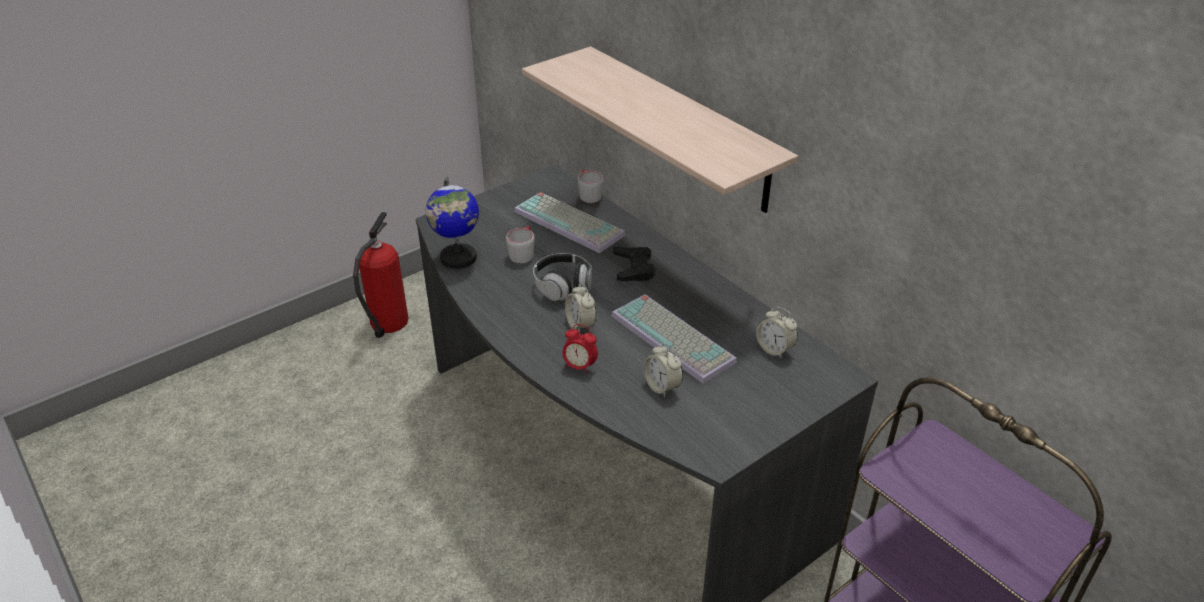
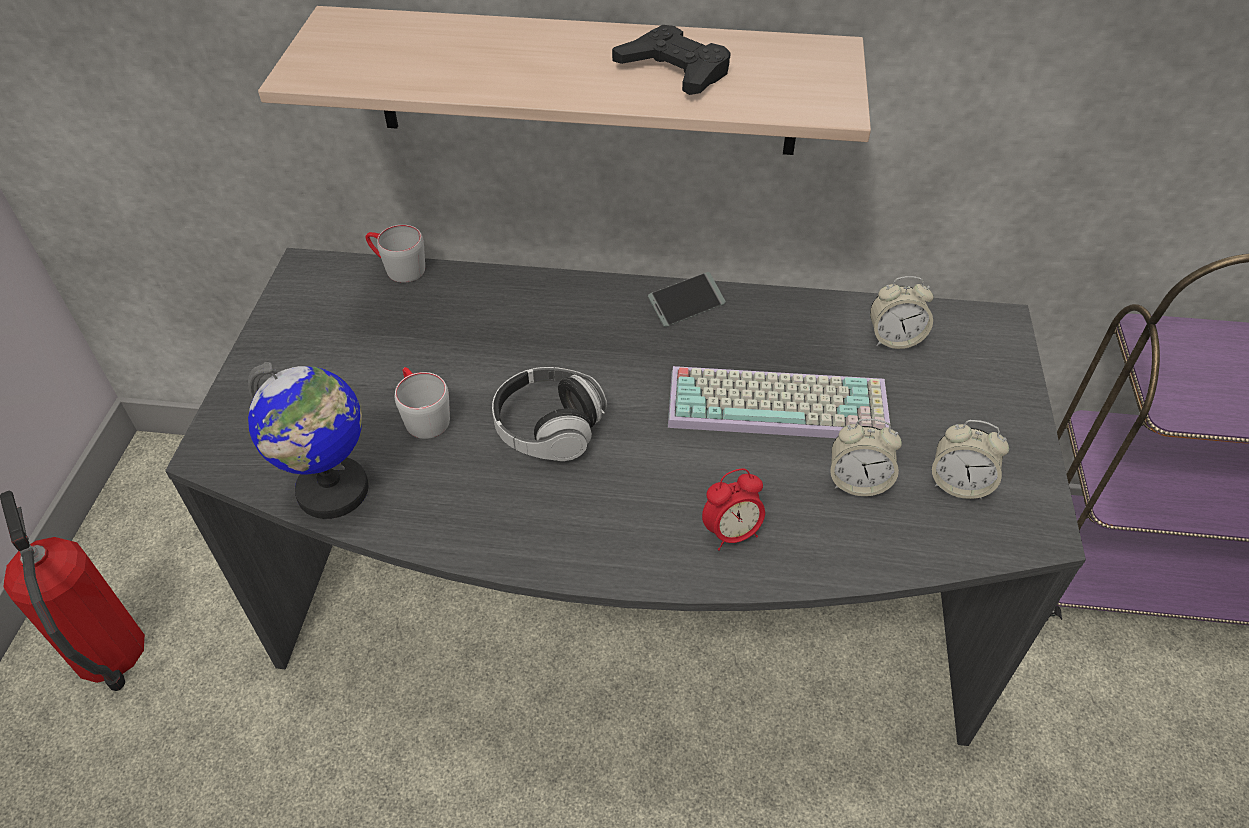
camera: 45 degrees left, 10 degrees up
keyboard [514,192,625,253] -> none
alarm clock [565,283,596,334] -> alarm clock moved to [932,420,1009,499]
black game controller [613,247,655,281] -> black game controller moved to [612,25,731,95]
none -> phone [648,272,726,327]

